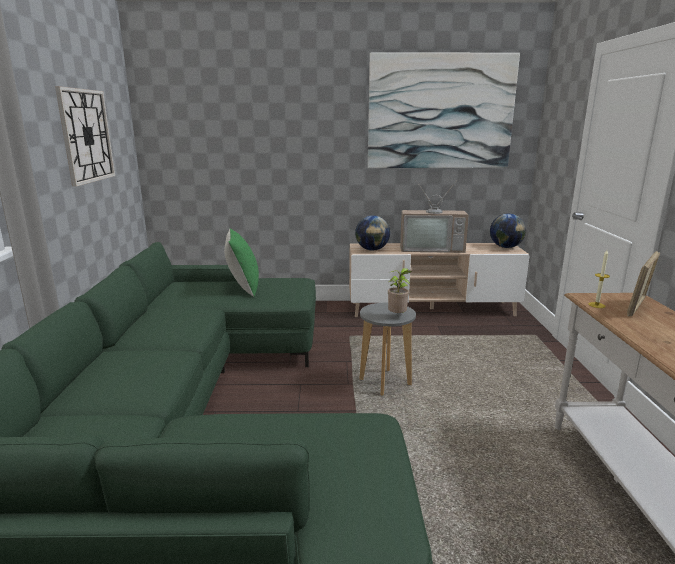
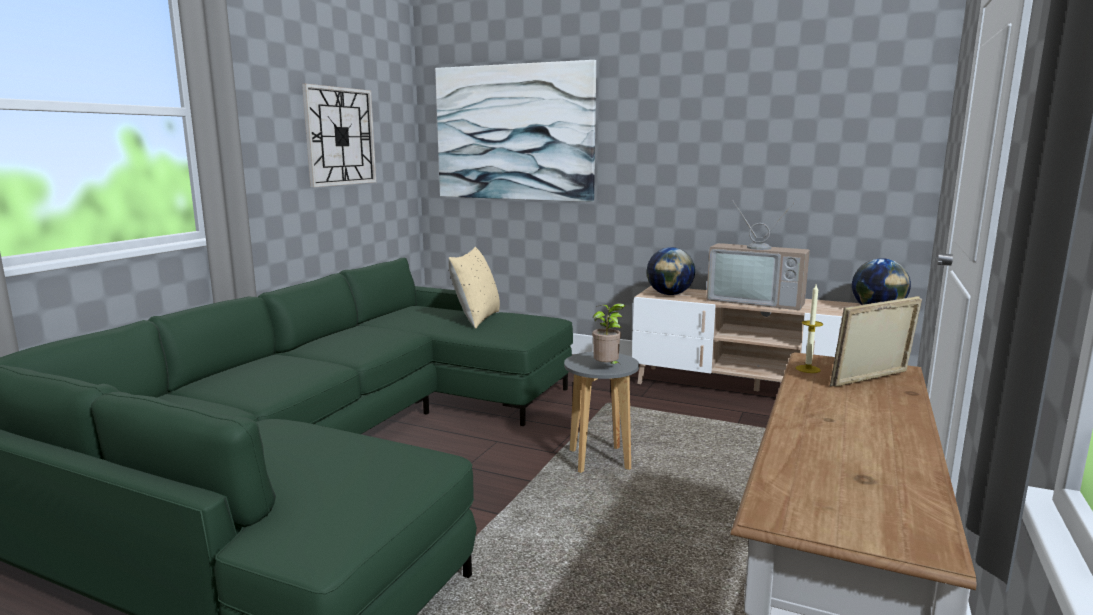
camera: 25 degrees right, 5 degrees down
green pillow [224,228,259,297] -> beige pillow [448,247,500,329]
picture [368,52,520,168] -> picture moved to [435,60,596,202]

